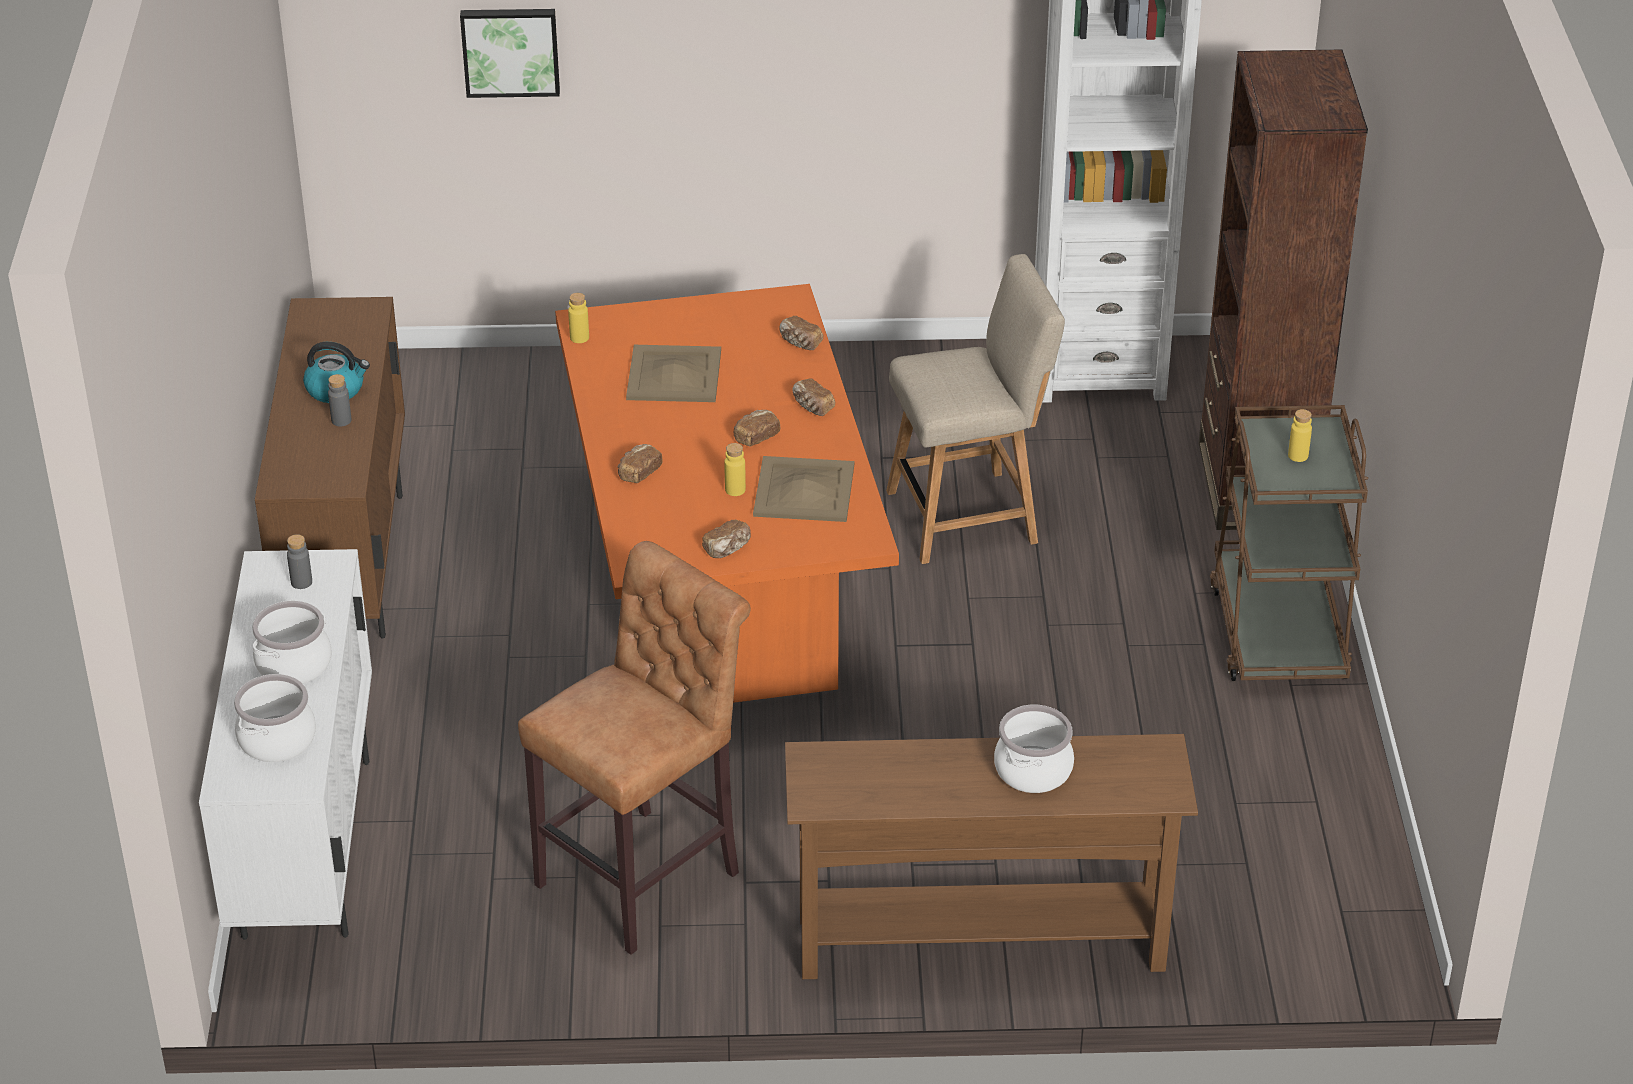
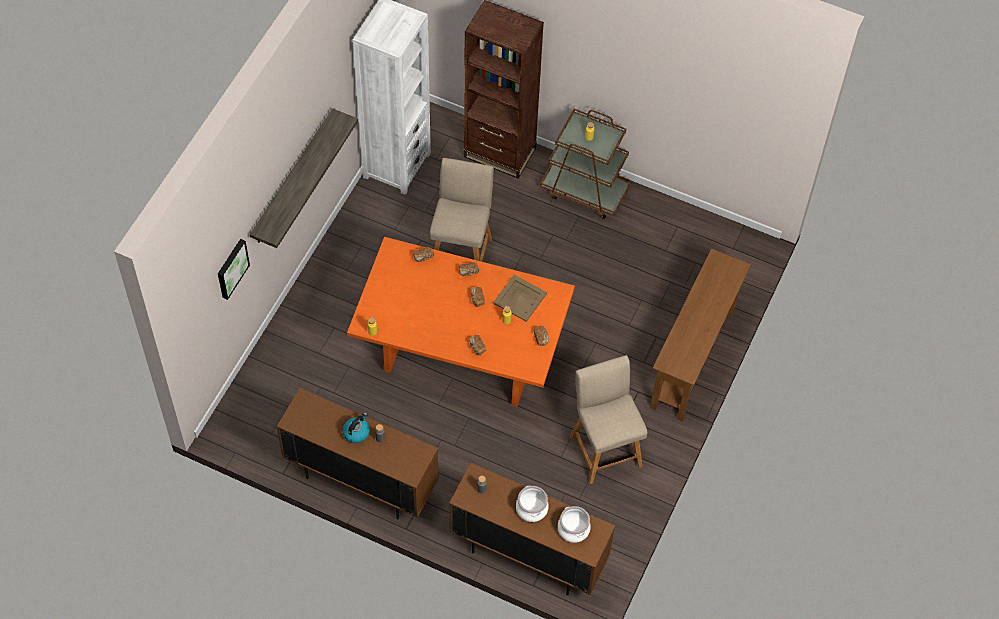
camera: 65 degrees left, 20 degrees up
white cabinet [199,549,372,940] -> brown cabinet [449,463,615,596]
brown stool [518,541,751,955] -> beige chair [570,355,647,484]
beige tray [626,345,721,402] -> none
cooking pot [994,705,1074,793] -> none
none -> shelf [250,108,358,248]

